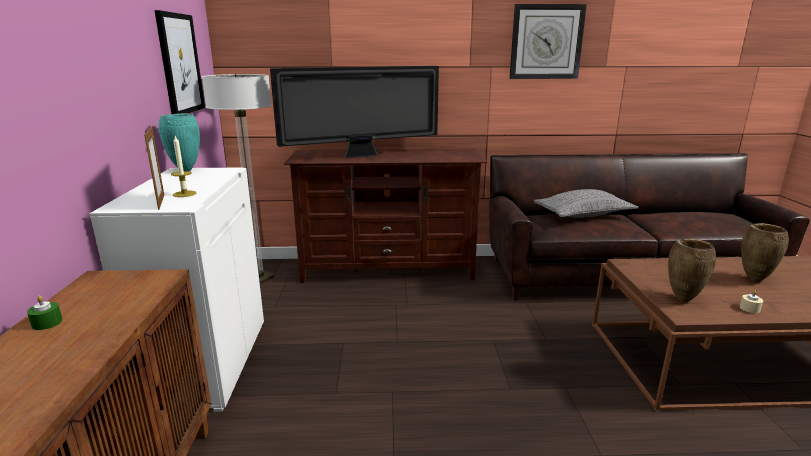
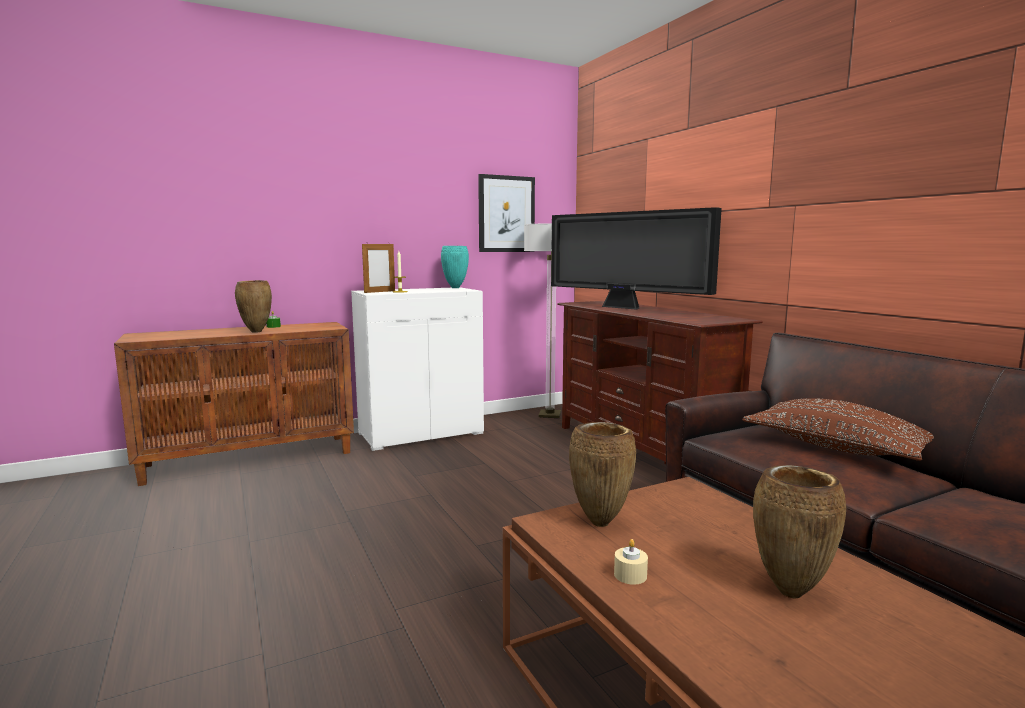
camera: 65 degrees right, 10 degrees down
wall clock [509,4,587,79] -> none
grey pillow [534,189,639,218] -> brown pillow [742,398,934,461]
none -> brown vase [235,280,272,333]

